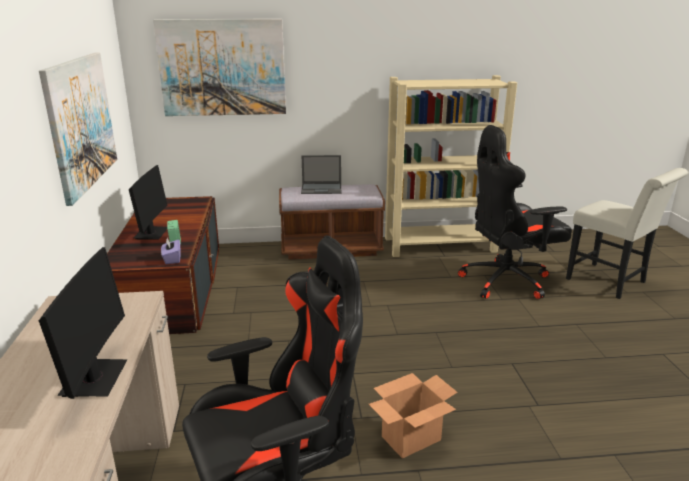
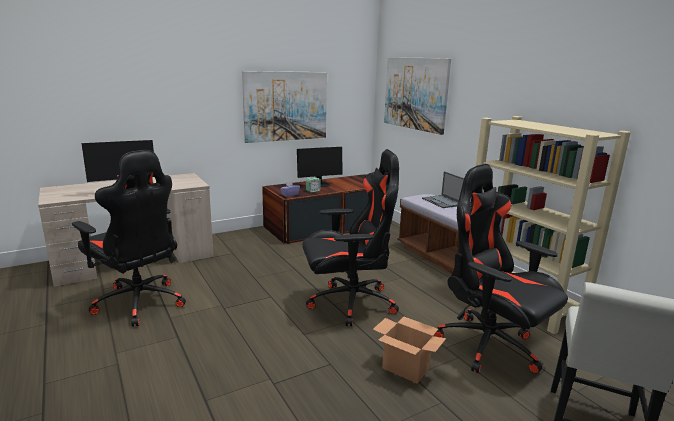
camera: 65 degrees right, 5 degrees down
cardboard box [369,373,457,459] -> cardboard box moved to [373,317,446,384]
none -> black office chair [302,149,399,326]

